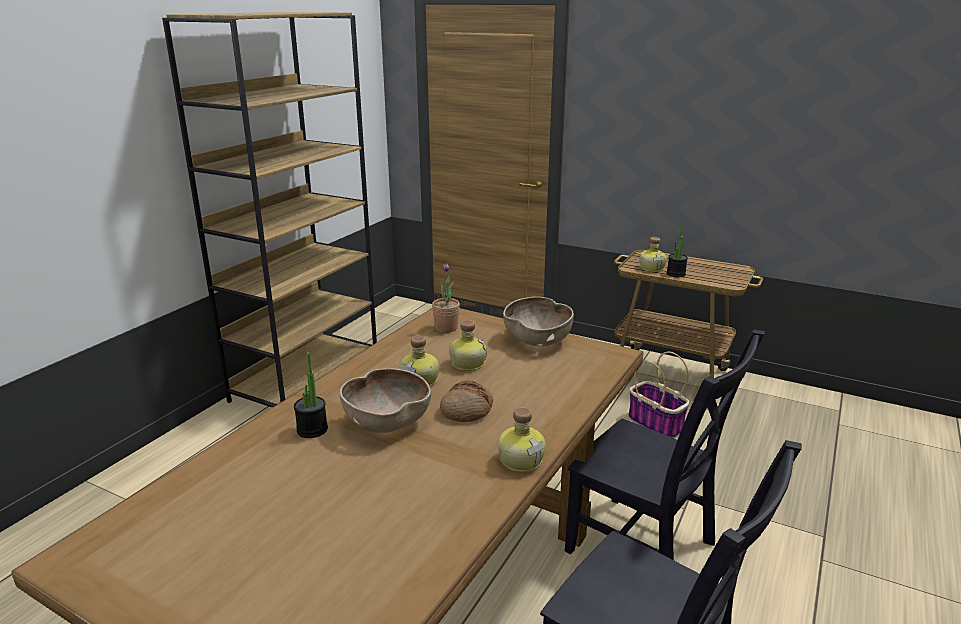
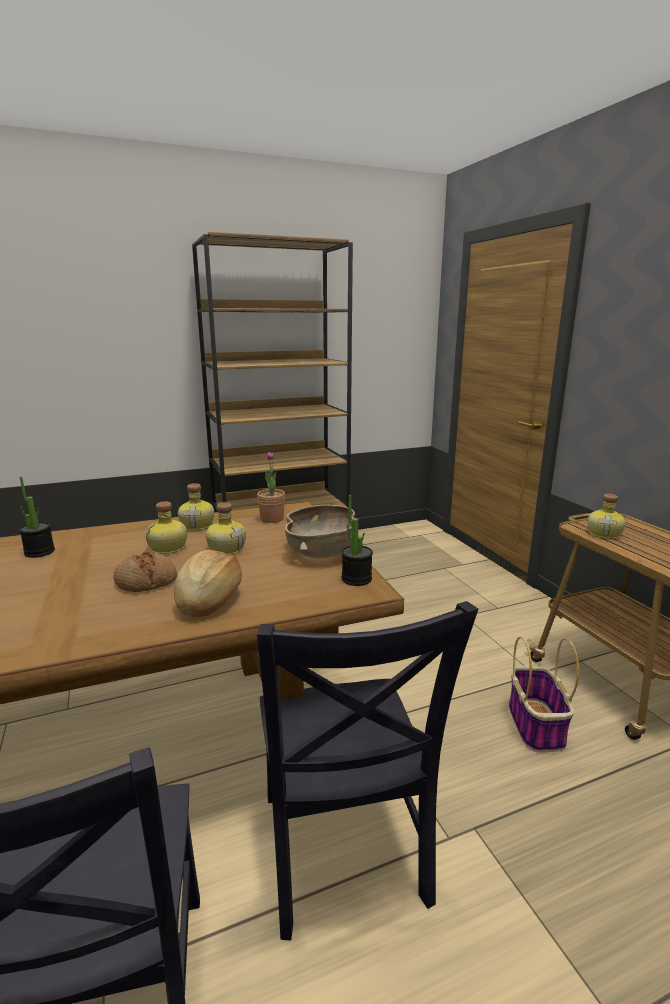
camera: 40 degrees right, 5 degrees down
brown bowl [339,368,431,433] -> none
bottle [498,408,546,472] -> bottle moved to [178,483,214,531]
potted plant [667,223,688,277] -> potted plant moved to [342,495,373,586]
none -> bread [174,550,242,617]

